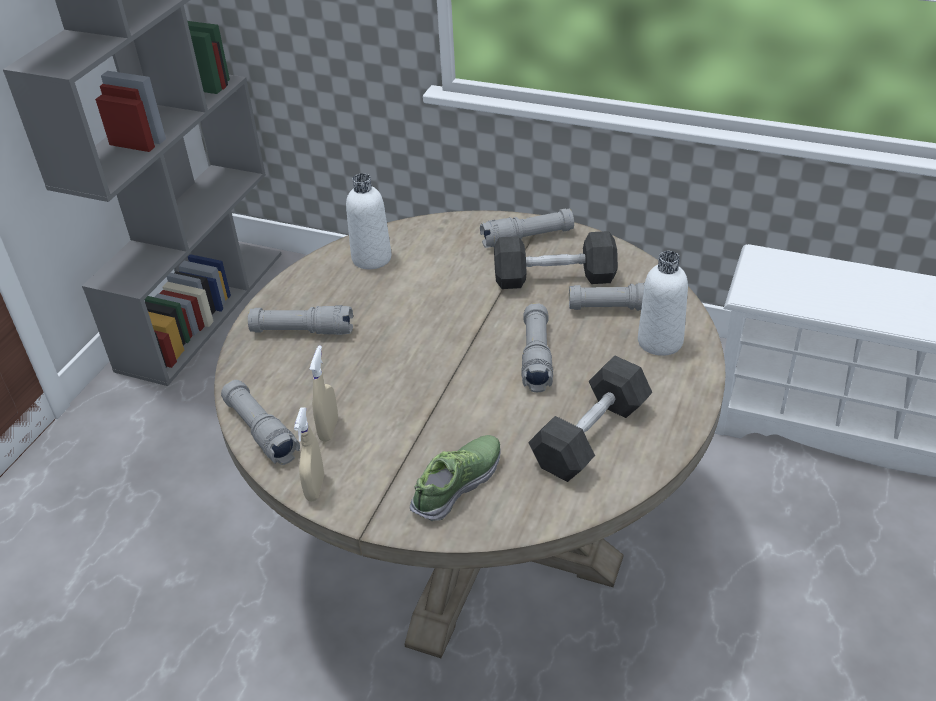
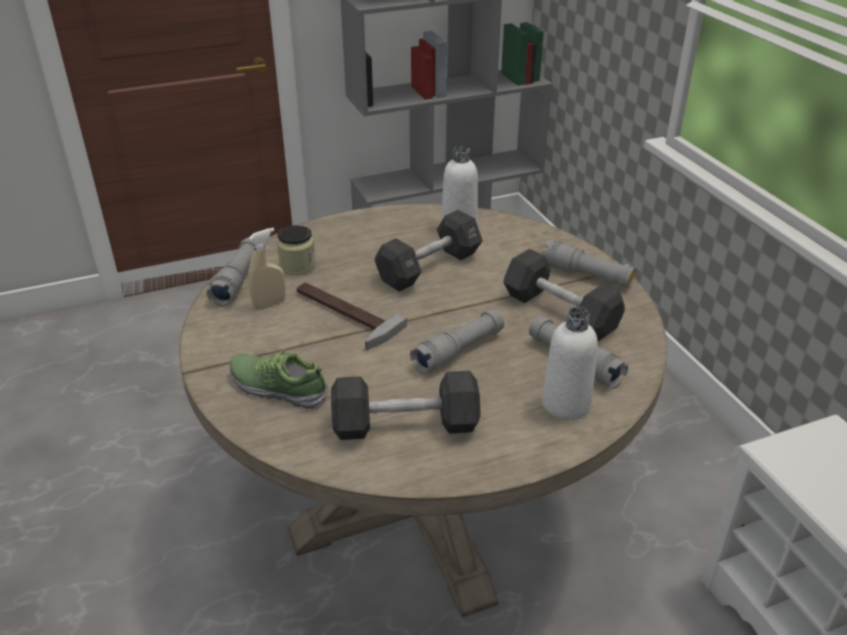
camera: 45 degrees right, 5 degrees down
grey flashlight [248,305,353,335] -> none
beige spray bottle [294,408,324,501] -> none
shoe [410,435,501,521] -> shoe turned 150 degrees counterclockwise [230,349,329,409]
none -> jar [277,225,316,275]
none -> hammer [297,283,407,350]
none -> black dumbbell [374,210,483,292]

